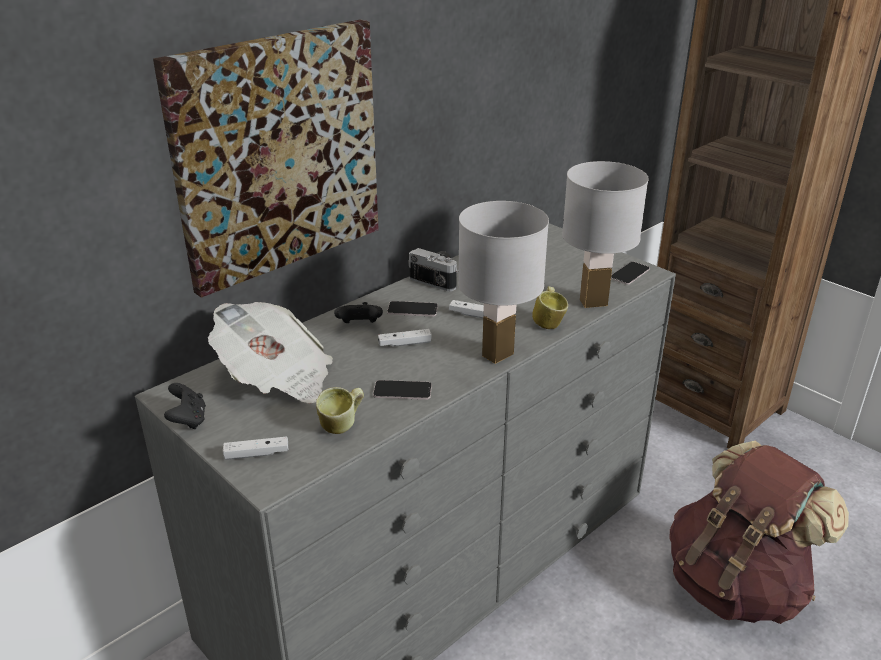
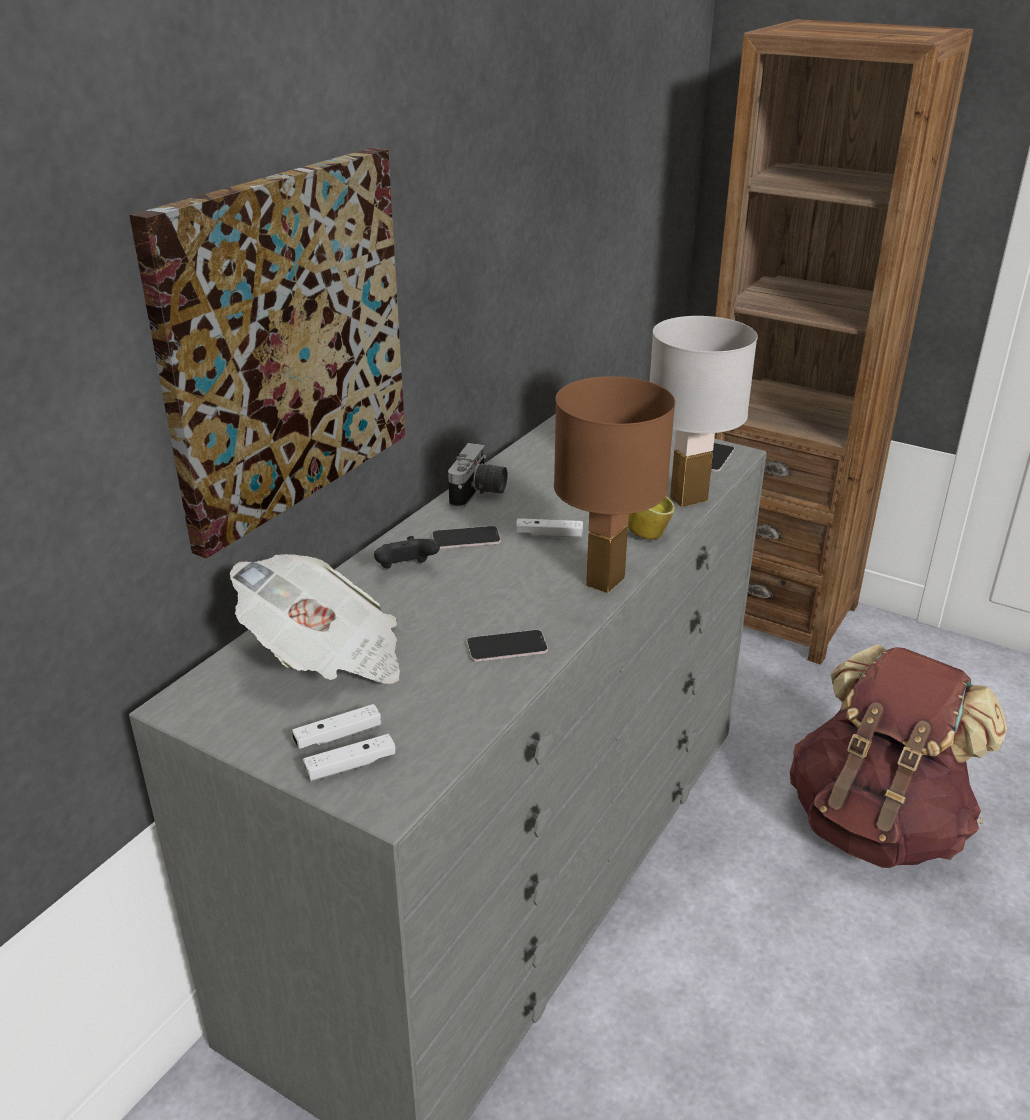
camera: 15 degrees left, 0 degrees up
black game controller [164,383,206,429] -> none
mug [316,387,364,434] -> none
white game controller [378,329,432,347] -> white game controller moved to [292,704,381,749]
camera [408,248,459,291] -> camera turned 90 degrees clockwise [448,443,507,509]
white table lamp [458,201,549,364] -> brown table lamp [554,376,675,593]

